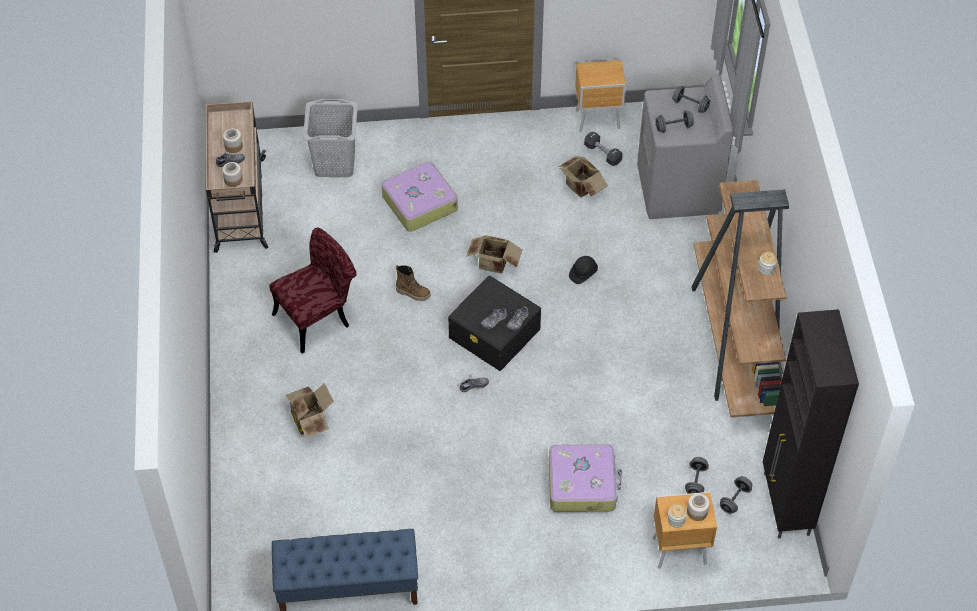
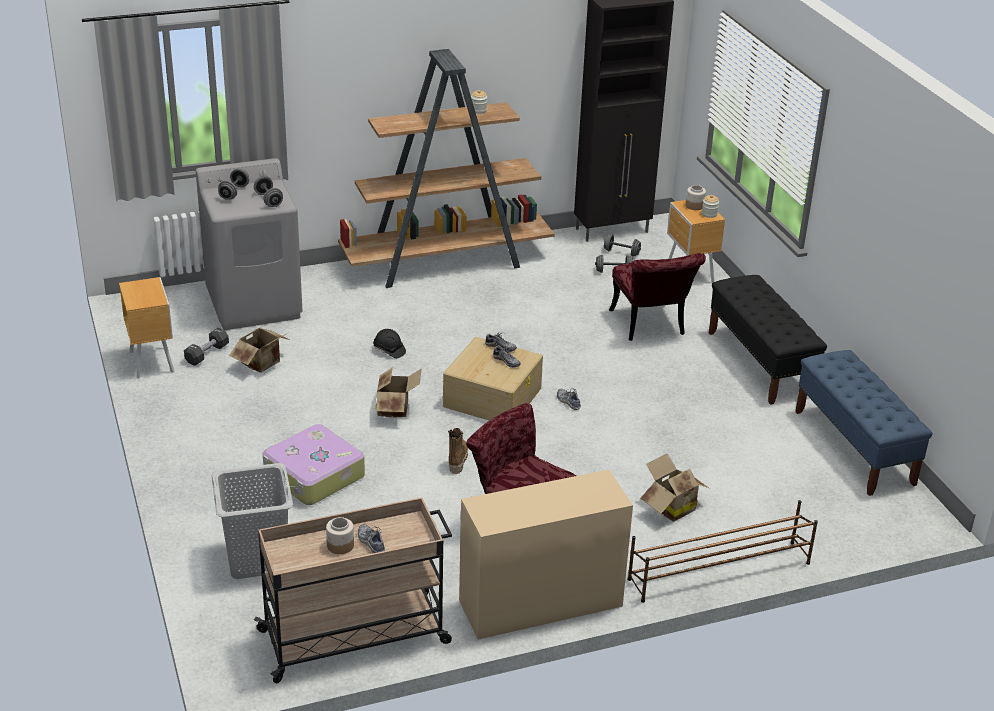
camera: 105 degrees left, 20 degrees down
jar [222,162,243,187] -> none
black storage box [448,276,541,371] -> beige storage box [442,337,543,421]
suitcase [549,444,622,512] -> red chair [609,253,706,341]
none -> beige desk [459,470,633,640]
none -> brown shoe rack [627,500,818,603]
none -> black bench [709,275,827,405]

